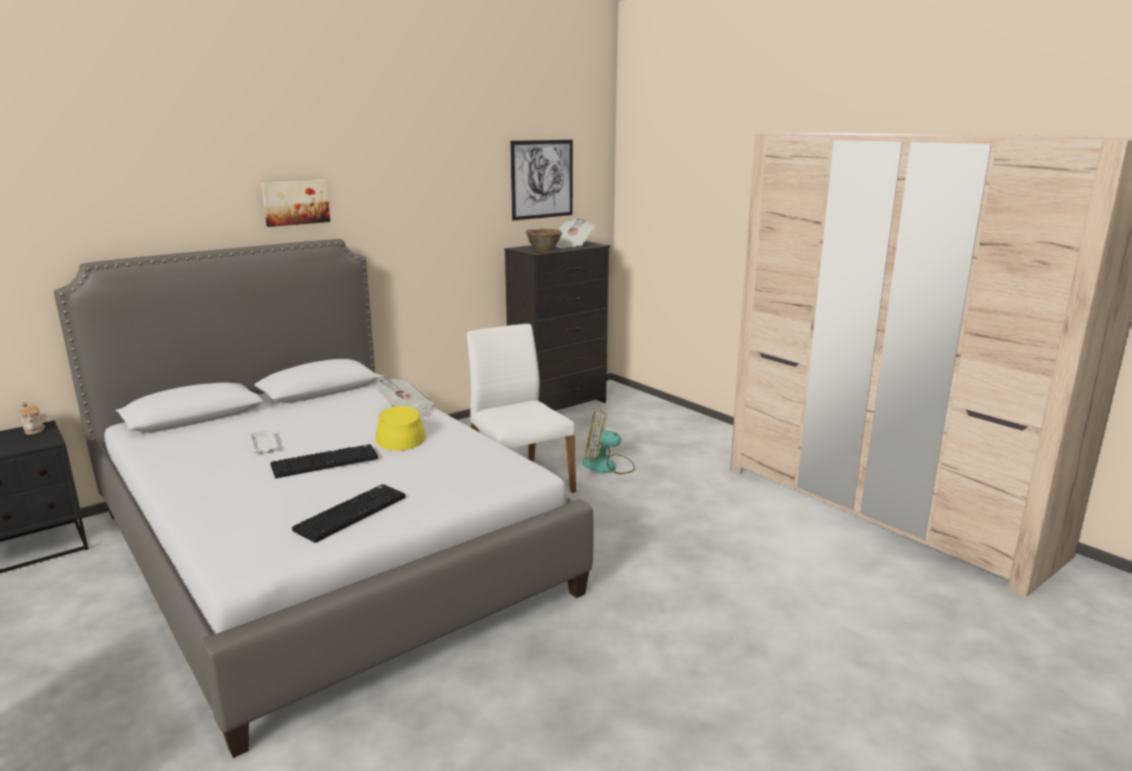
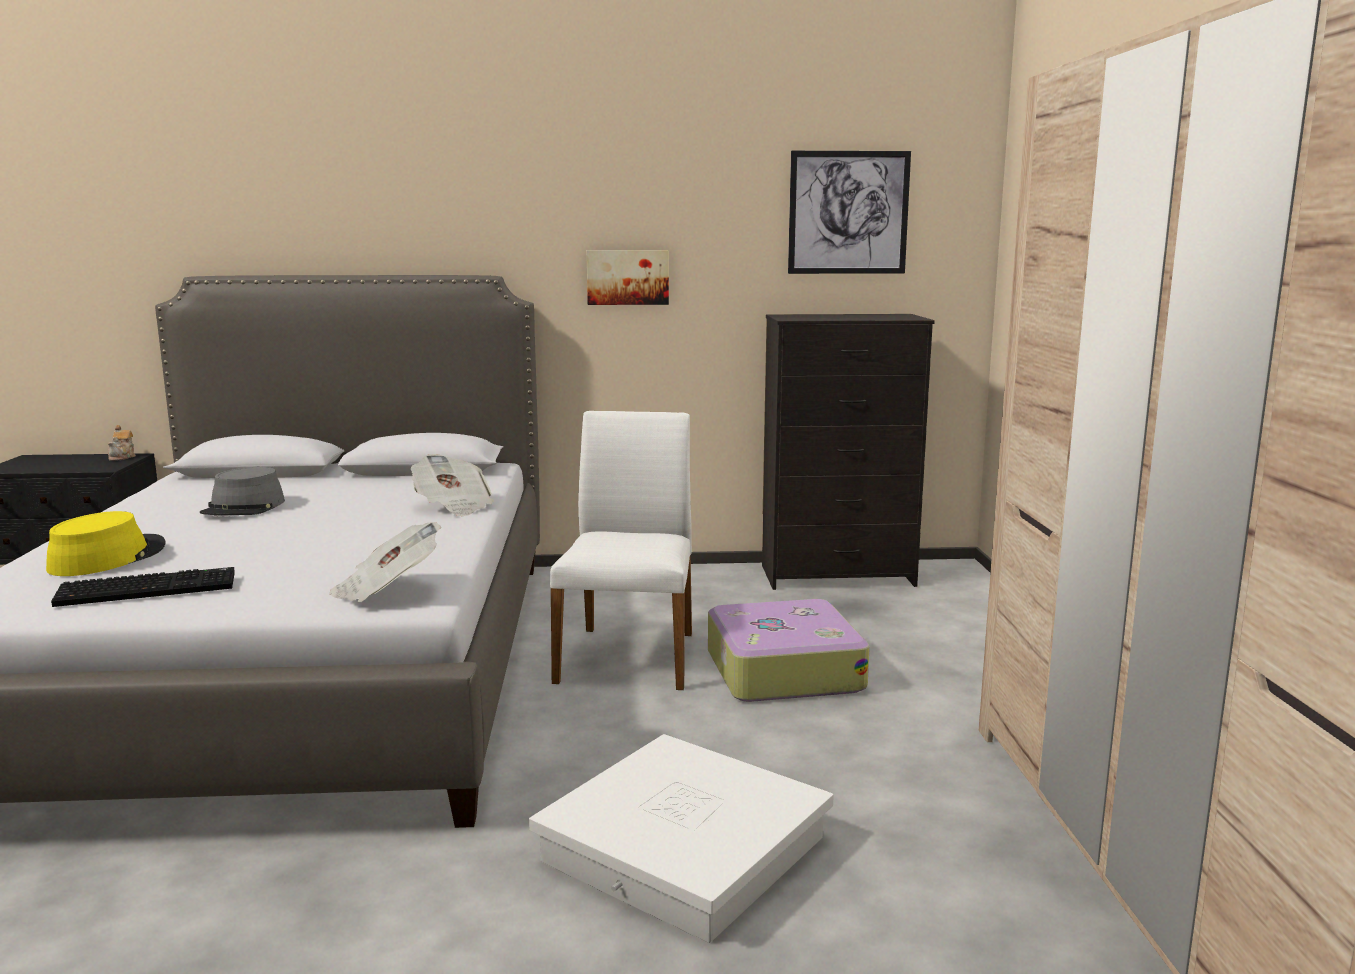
camera: 35 degrees right, 5 degrees down
white tray [248,429,278,454] -> grey hat [200,467,285,515]
picture [261,180,330,227] -> picture moved to [587,250,669,305]
keyboard [270,444,378,478] -> none
yellow hat [375,406,426,451] -> yellow hat moved to [46,511,166,576]
brown bowl [526,229,562,252] -> none
newspaper [556,218,595,248] -> newspaper moved to [329,522,441,602]
fan [582,410,635,474] -> suitcase [708,599,870,702]
none -> white storage box [529,734,834,943]

